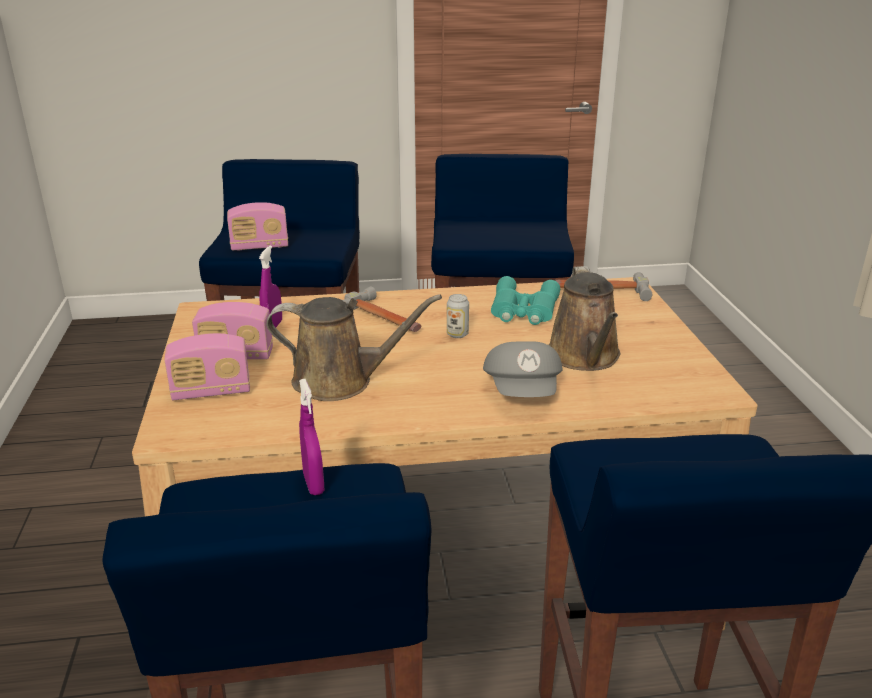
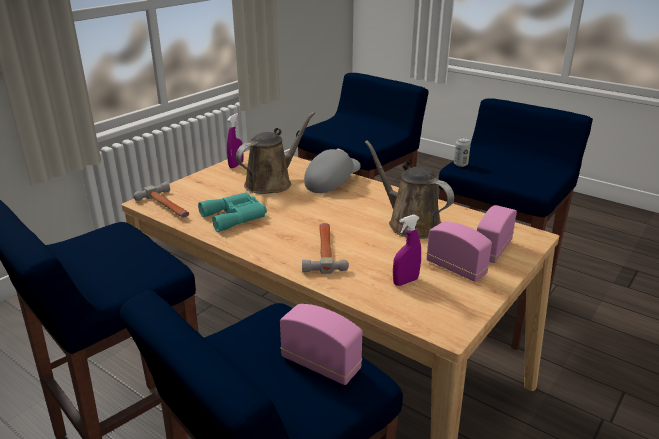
camera: 135 degrees left, 0 degrees up
radio [164,334,250,400] -> radio turned 90 degrees counterclockwise [477,205,517,263]
purple spray bottle [299,379,324,495] -> purple spray bottle moved to [227,113,244,168]
can [447,294,469,338] -> can moved to [454,137,471,167]

